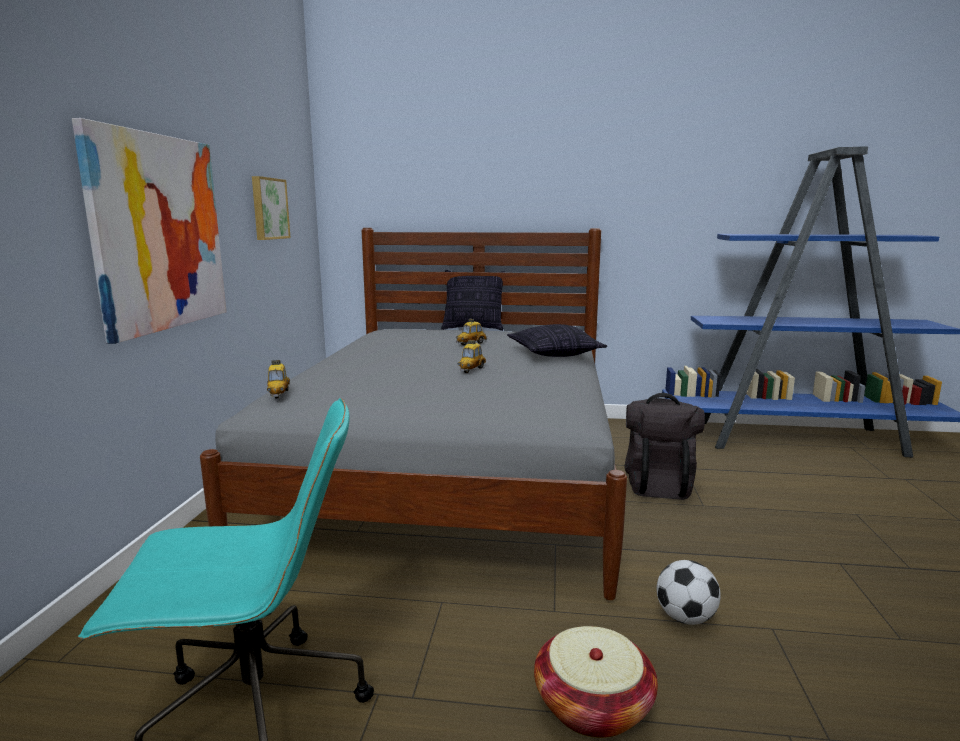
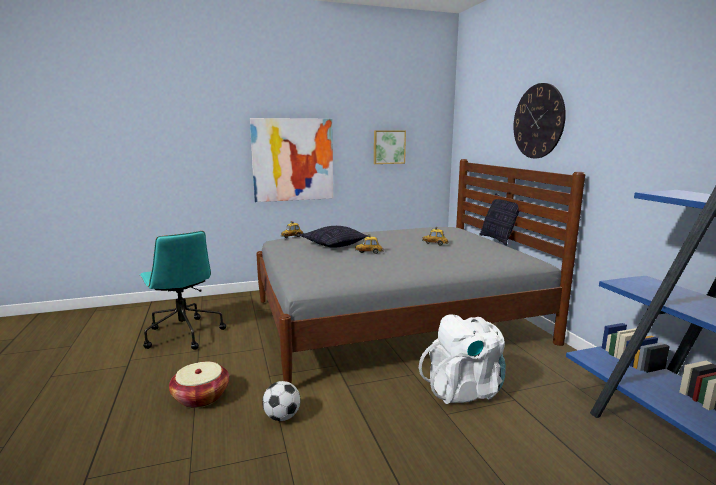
camera: 65 degrees right, 0 degrees up
pillow [507,324,607,357] -> pillow moved to [300,226,369,248]
black backpack [624,393,705,500] -> white backpack [419,315,506,404]
none -> wall clock [514,83,566,158]

